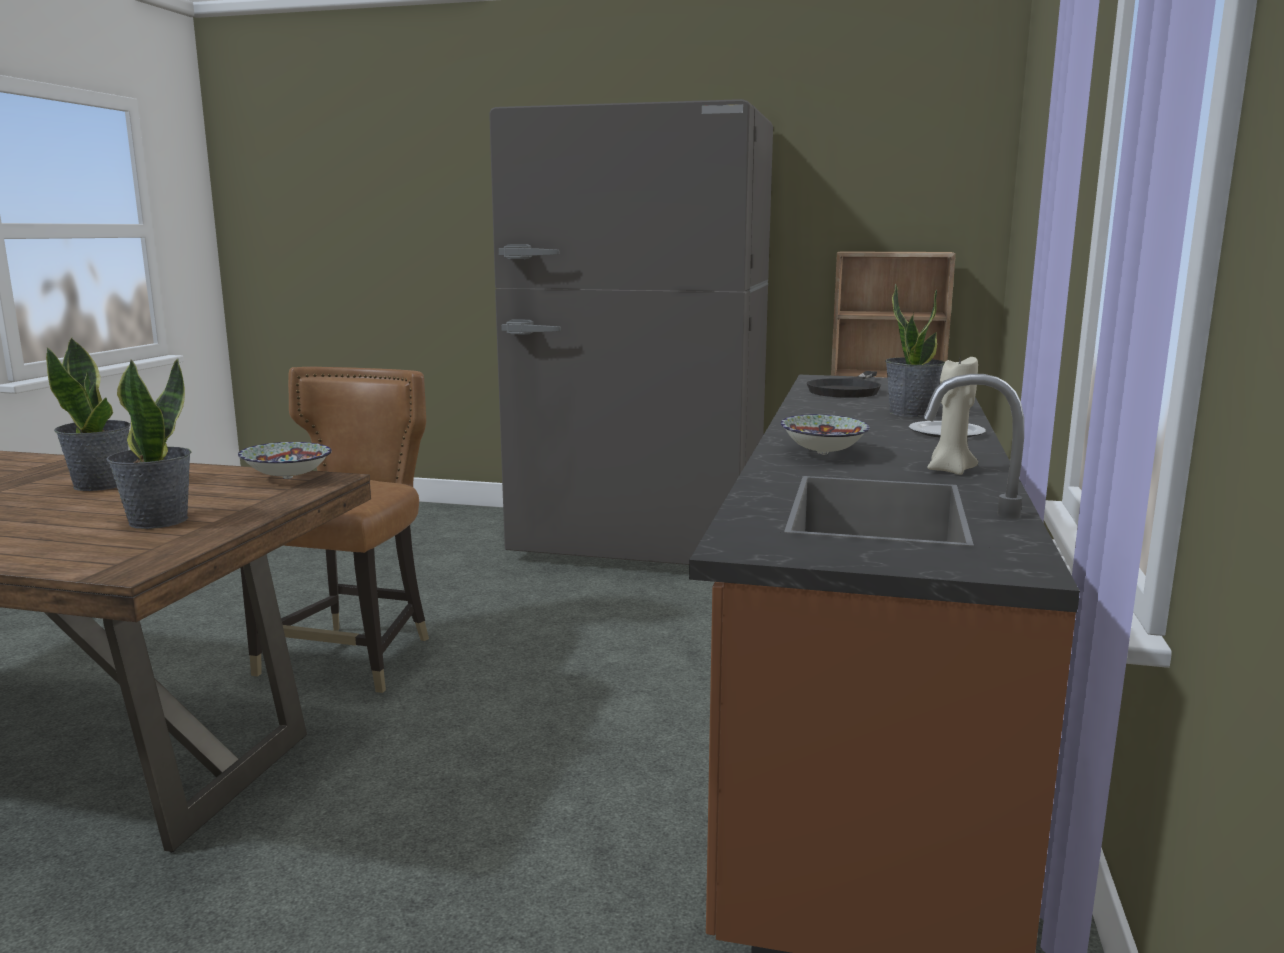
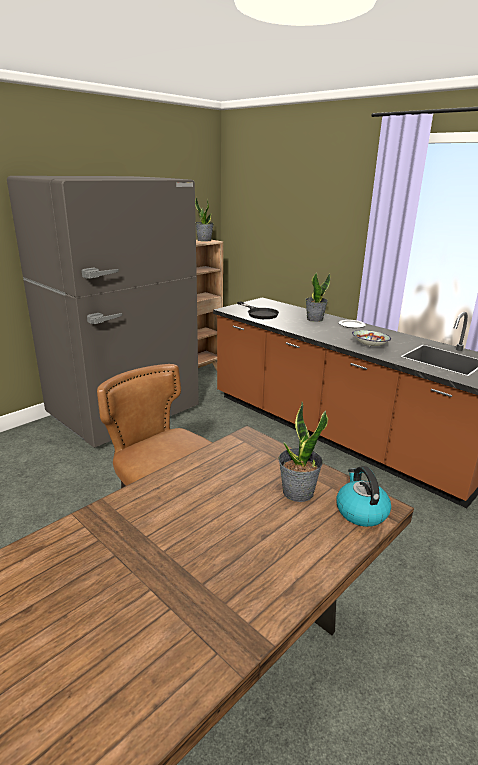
camera: 60 degrees left, 10 degrees up
potted plant [46,337,130,491] -> potted plant moved to [195,197,214,242]
bowl [238,442,332,479] -> none
beige candle [927,357,978,475] -> none
none -> kettle [337,466,391,527]

